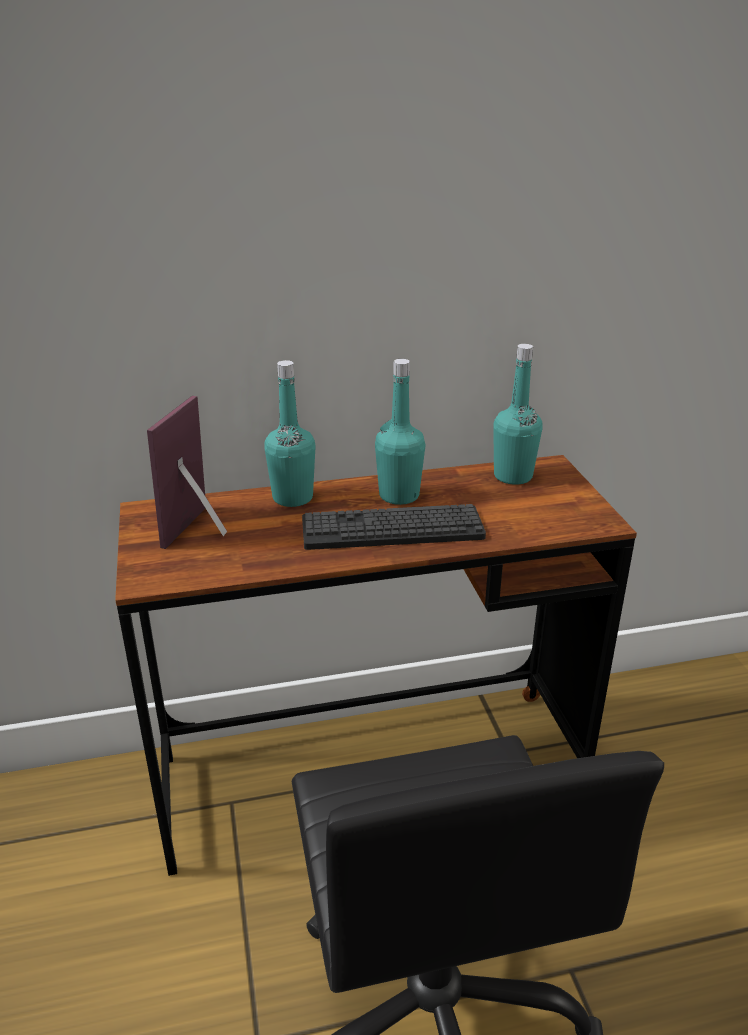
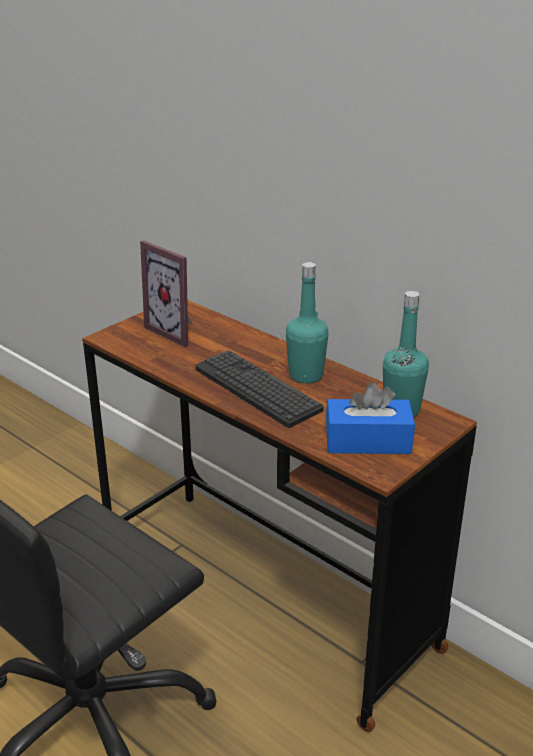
camera: 55 degrees right, 0 degrees up
picture frame [147,396,227,549] -> picture frame turned 120 degrees counterclockwise [140,240,193,347]
turquoise bottle [265,360,316,507] -> none
none -> blue tissue box [326,382,415,454]

